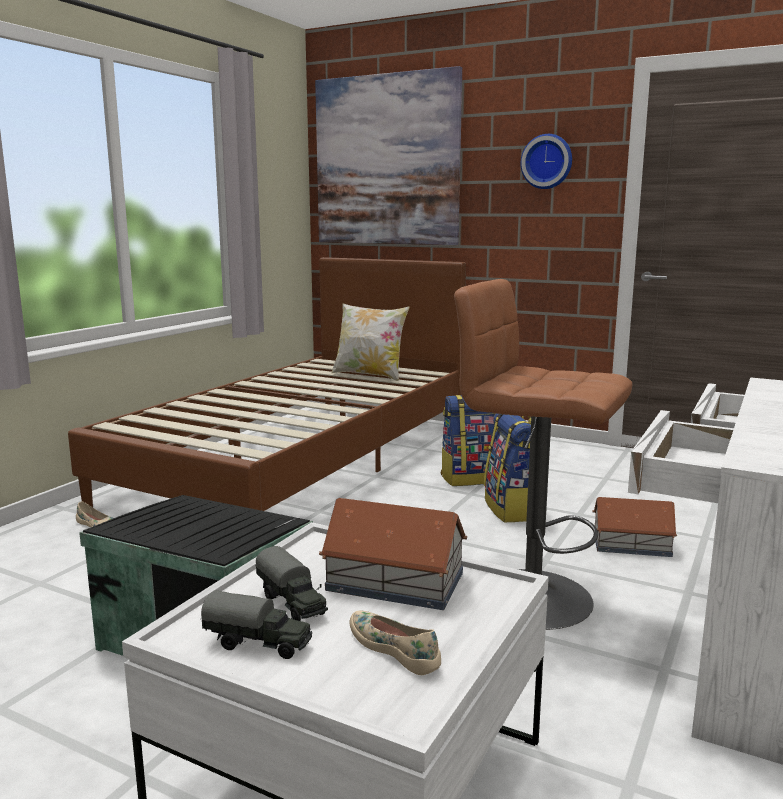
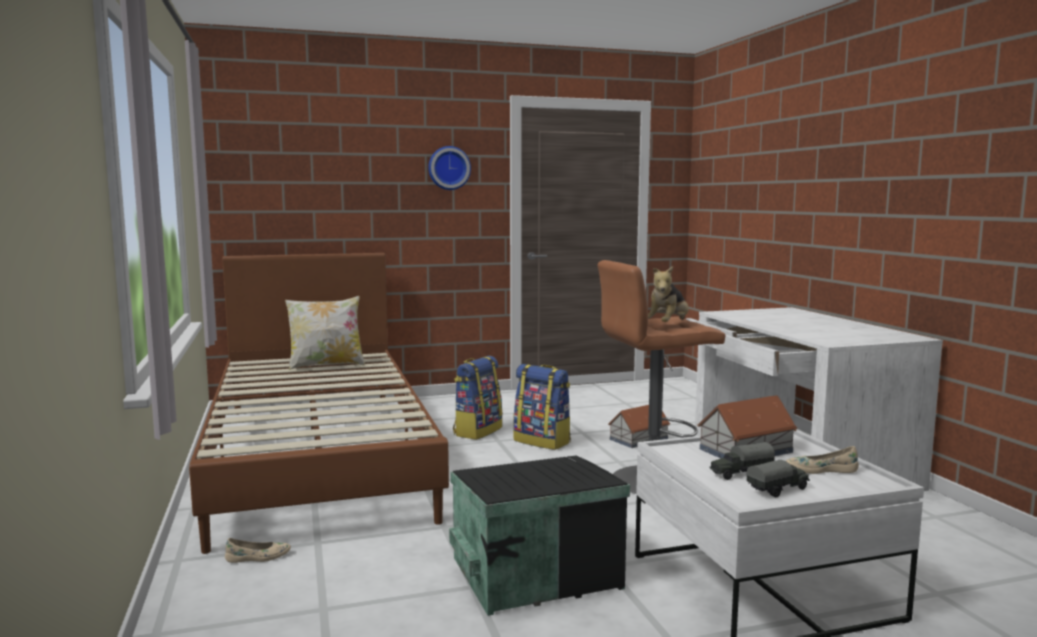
camera: 45 degrees left, 5 degrees down
toy truck [256,546,328,621] -> toy truck turned 150 degrees clockwise [710,442,775,480]
picture [315,66,462,245] -> none
none -> plush toy [648,266,689,322]

